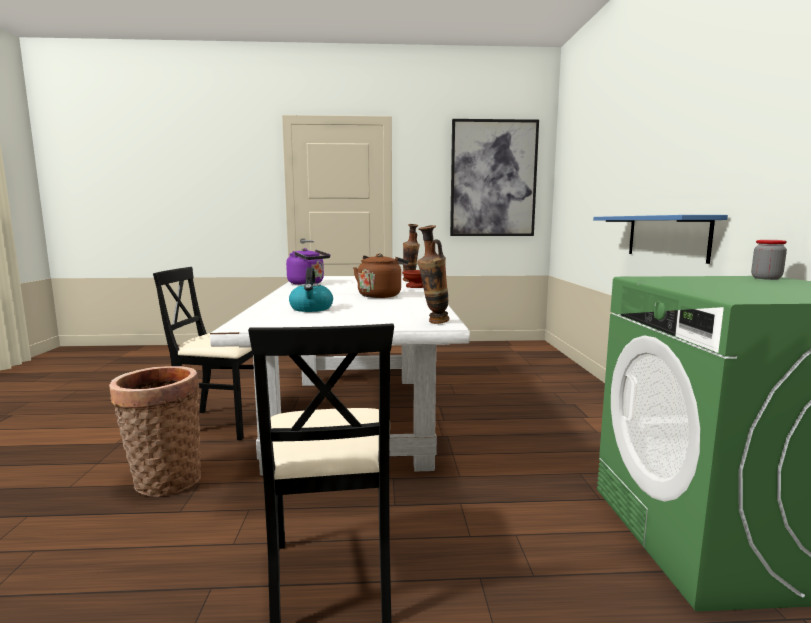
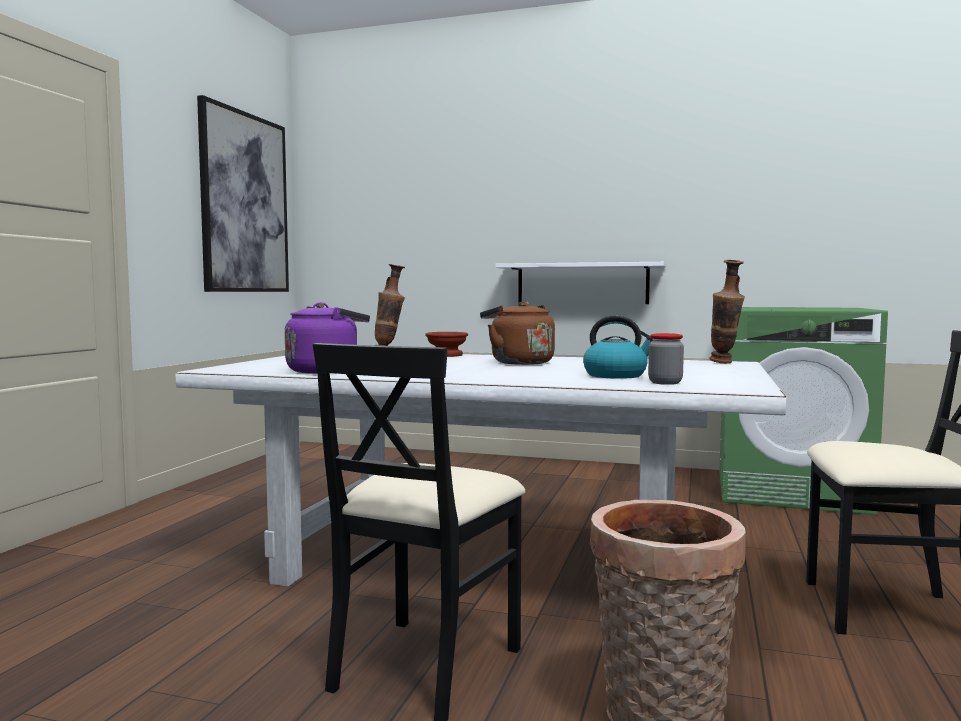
camera: 70 degrees left, 5 degrees down
blue shelf [593,215,728,264] -> white shelf [495,262,666,304]
jar [751,240,787,280] -> jar moved to [648,333,684,385]

